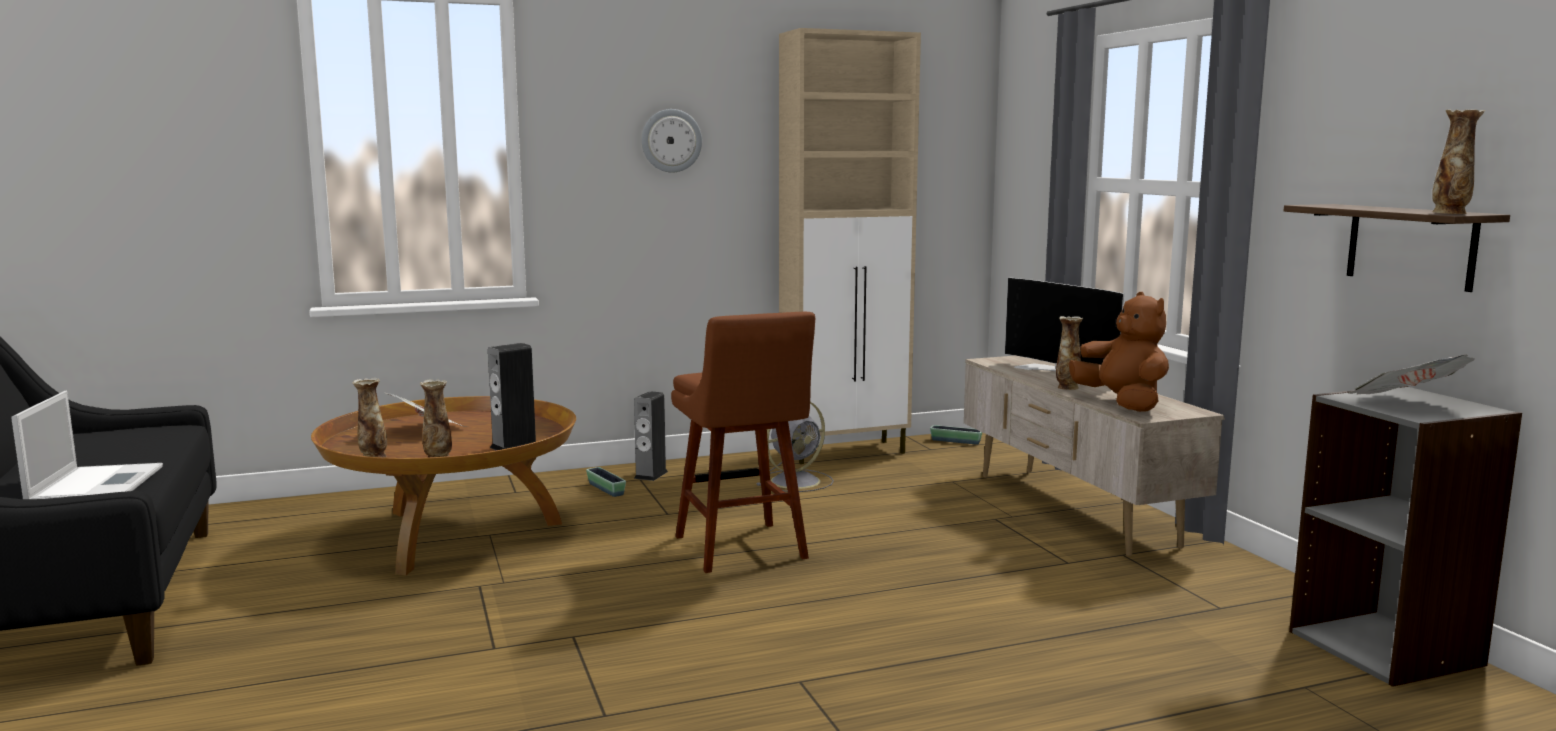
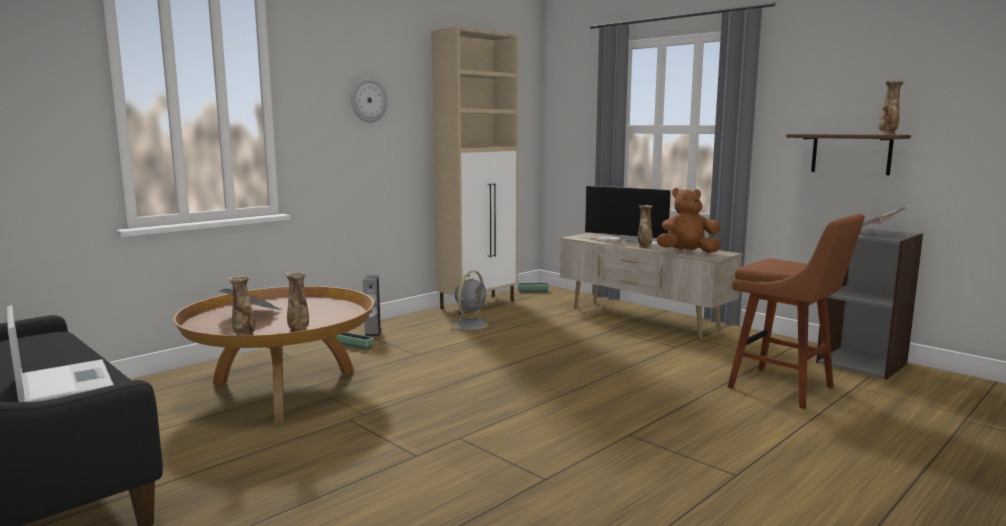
camera: 25 degrees left, 0 degrees up
speaker [488,343,536,450] -> none
brown stool [671,312,815,573] -> brown stool moved to [727,214,865,409]
brown plush toy [1069,292,1169,412] -> brown plush toy turned 45 degrees counterclockwise [657,188,721,253]

